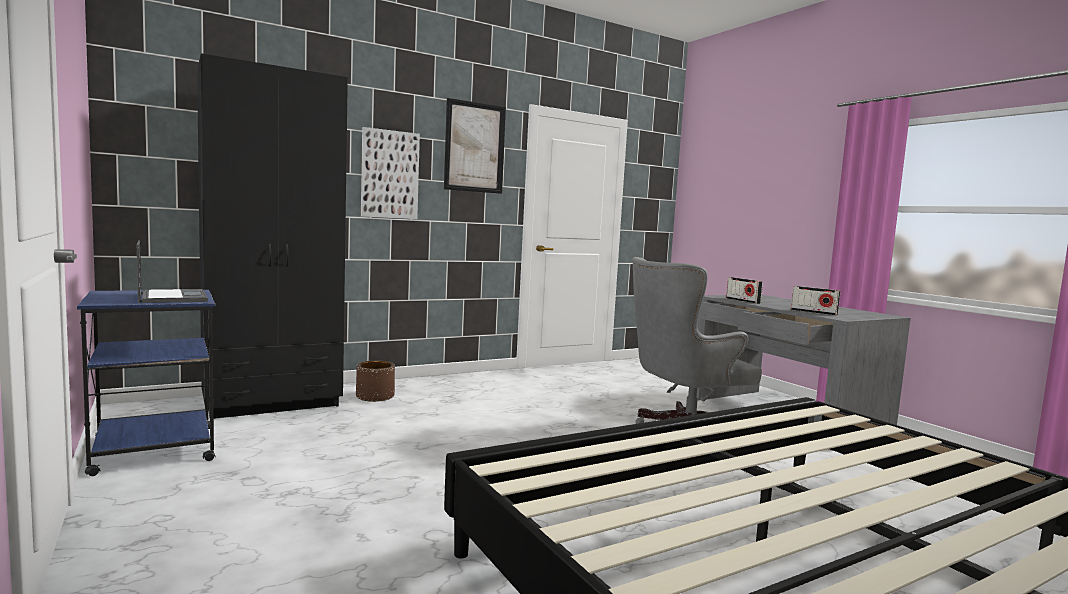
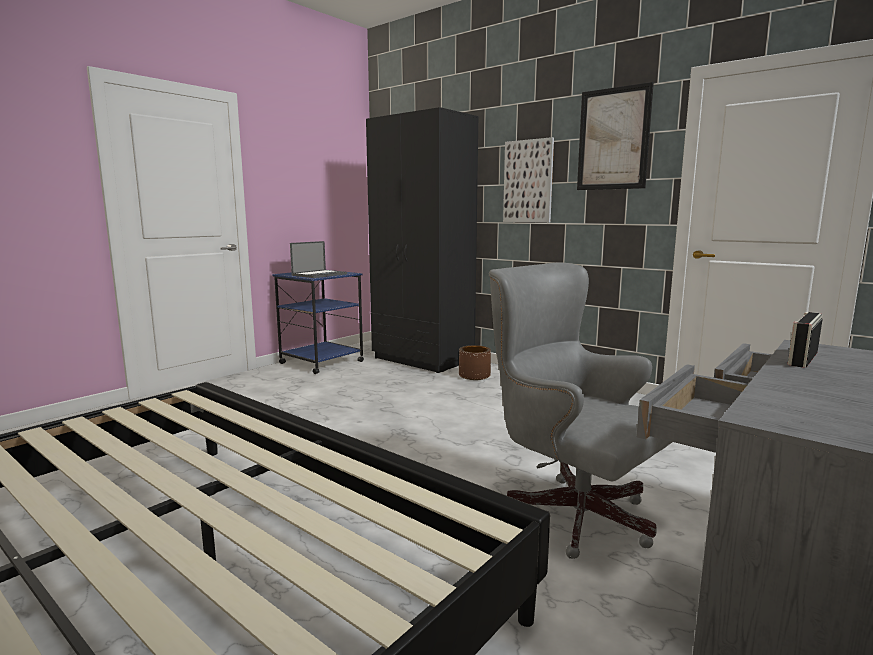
camera: 70 degrees right, 5 degrees up
radio [791,286,840,316] -> none

